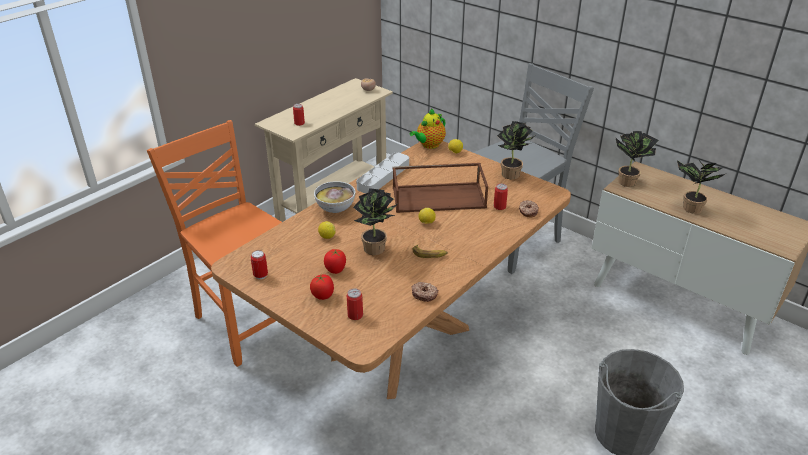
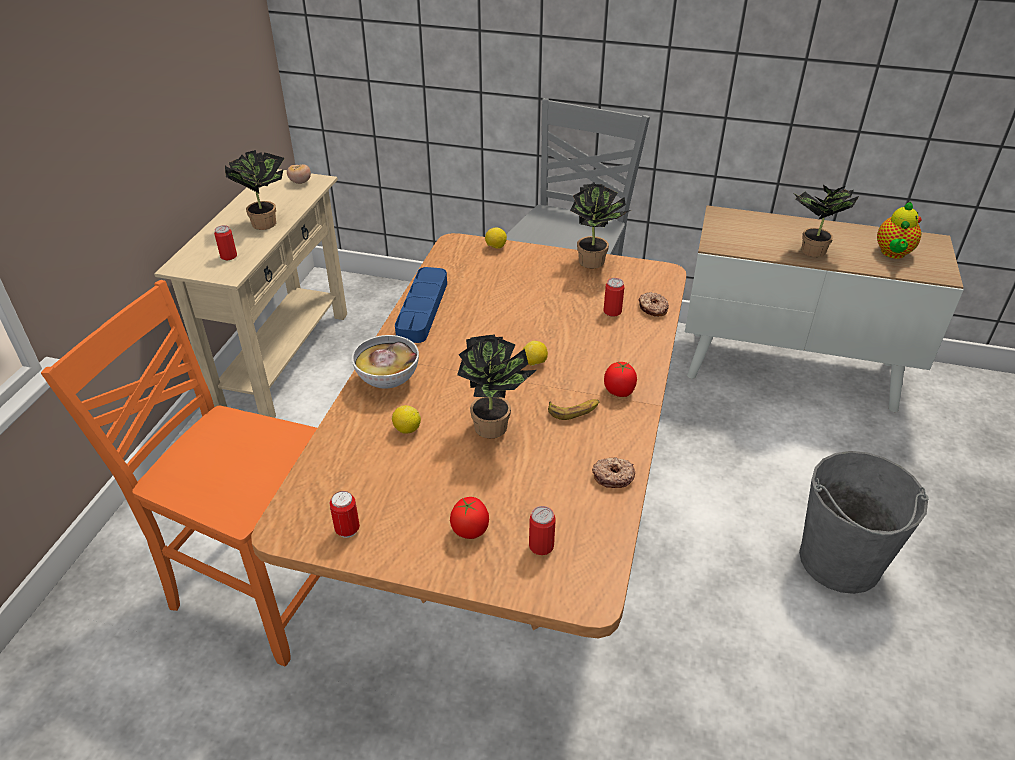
camera: 25 degrees left, 5 degrees up
tomato [324,249,346,274] -> tomato moved to [604,362,637,397]
grey tray [357,152,409,194] -> blue tray [395,267,447,343]
brown tray [393,163,488,213] -> none
teapot [409,108,446,149] -> teapot moved to [877,201,922,259]
potted plant [615,131,659,187] -> potted plant moved to [225,150,284,230]

